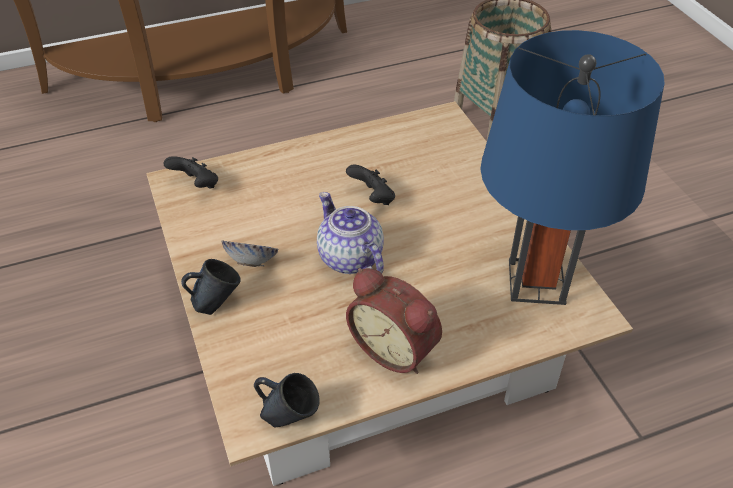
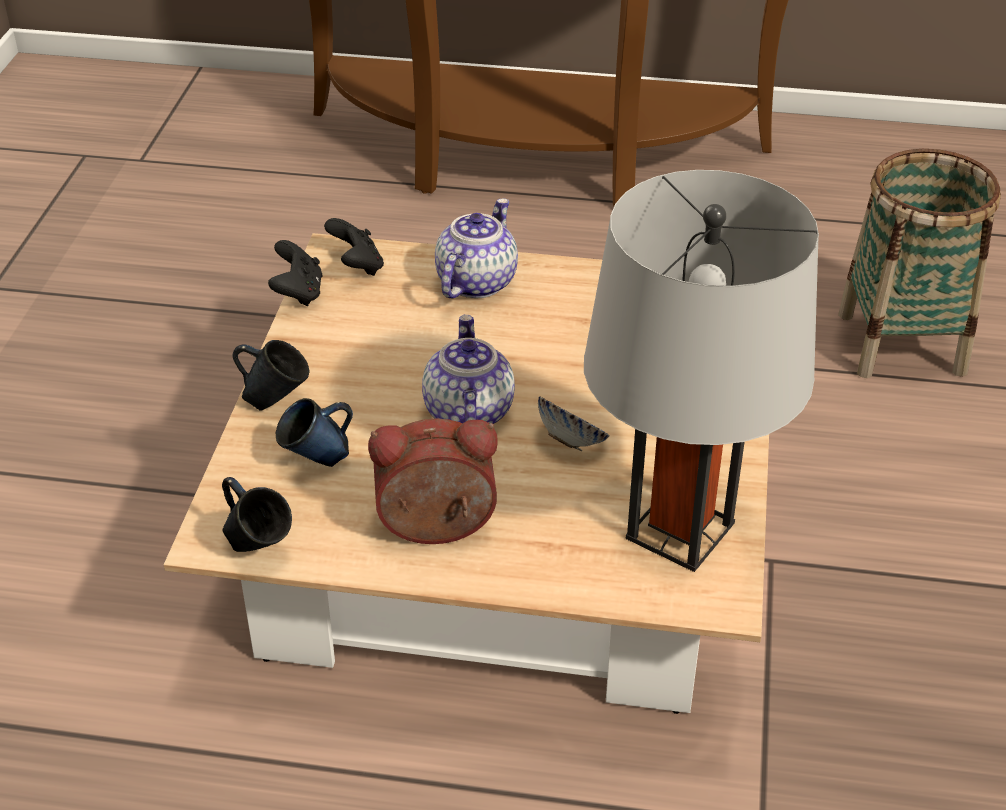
camera: 30 degrees right, 5 degrees down
bowl [222,241,279,267] -> bowl moved to [538,396,610,451]
black game controller [346,165,395,205] -> black game controller moved to [268,240,322,306]
alarm clock [346,268,442,374] -> alarm clock turned 105 degrees clockwise [368,418,498,544]
blue table lamp [480,30,665,305] -> grey table lamp [584,170,819,572]
none -> blue mug [276,398,353,467]
none -> teapot [435,198,518,298]

